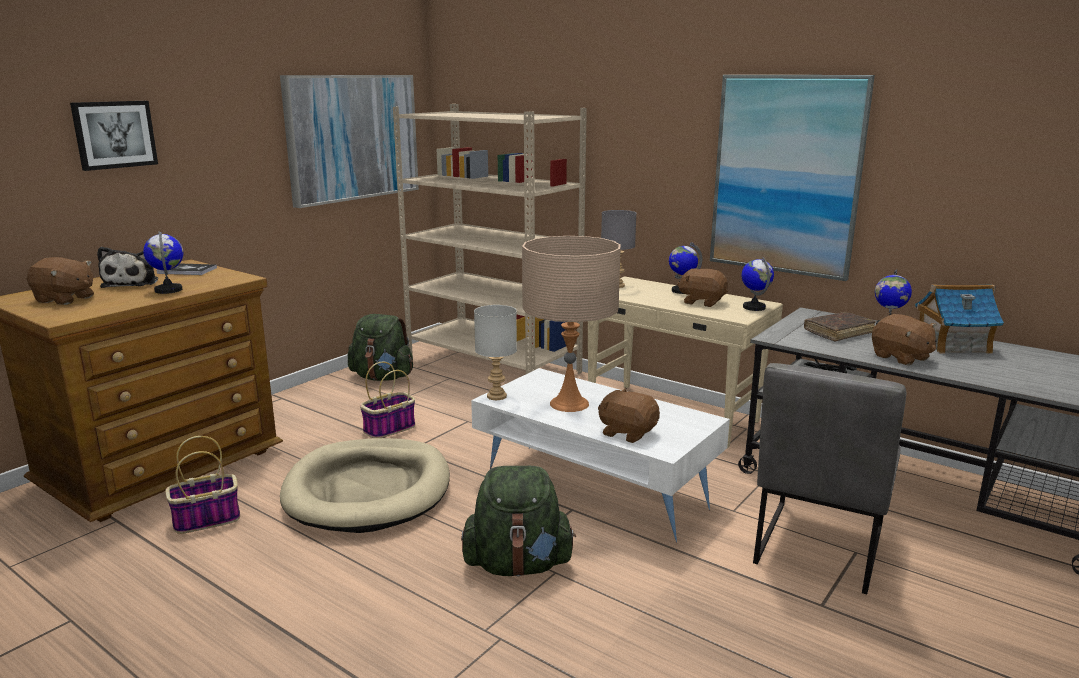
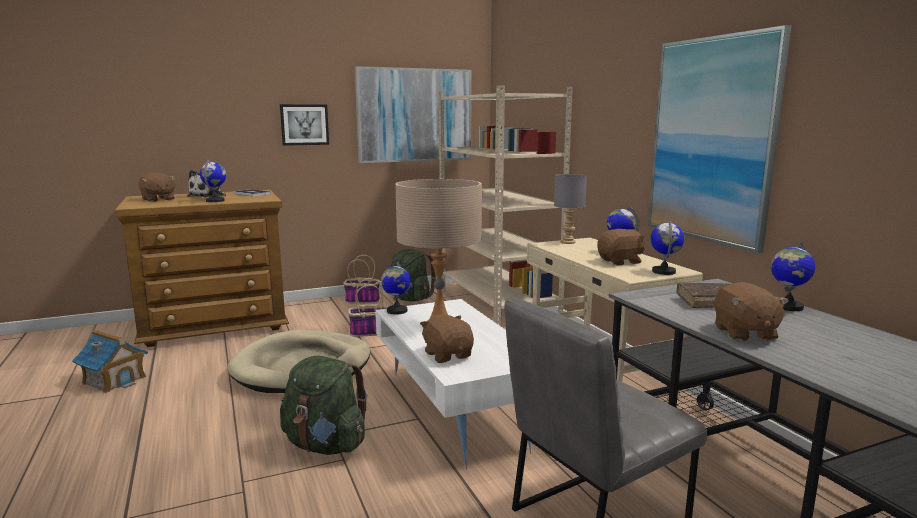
camera: 30 degrees right, 5 degrees down
picture [70,101,158,171] -> picture moved to [280,104,329,146]
basket [165,436,240,534] -> basket moved to [344,255,380,304]
grey table lamp [474,305,517,400] -> globe [381,262,410,315]
brown plush toy [677,269,728,307] -> brown plush toy turned 105 degrees clockwise [597,229,645,265]
toy house [915,284,1004,354] -> toy house moved to [72,330,148,393]

